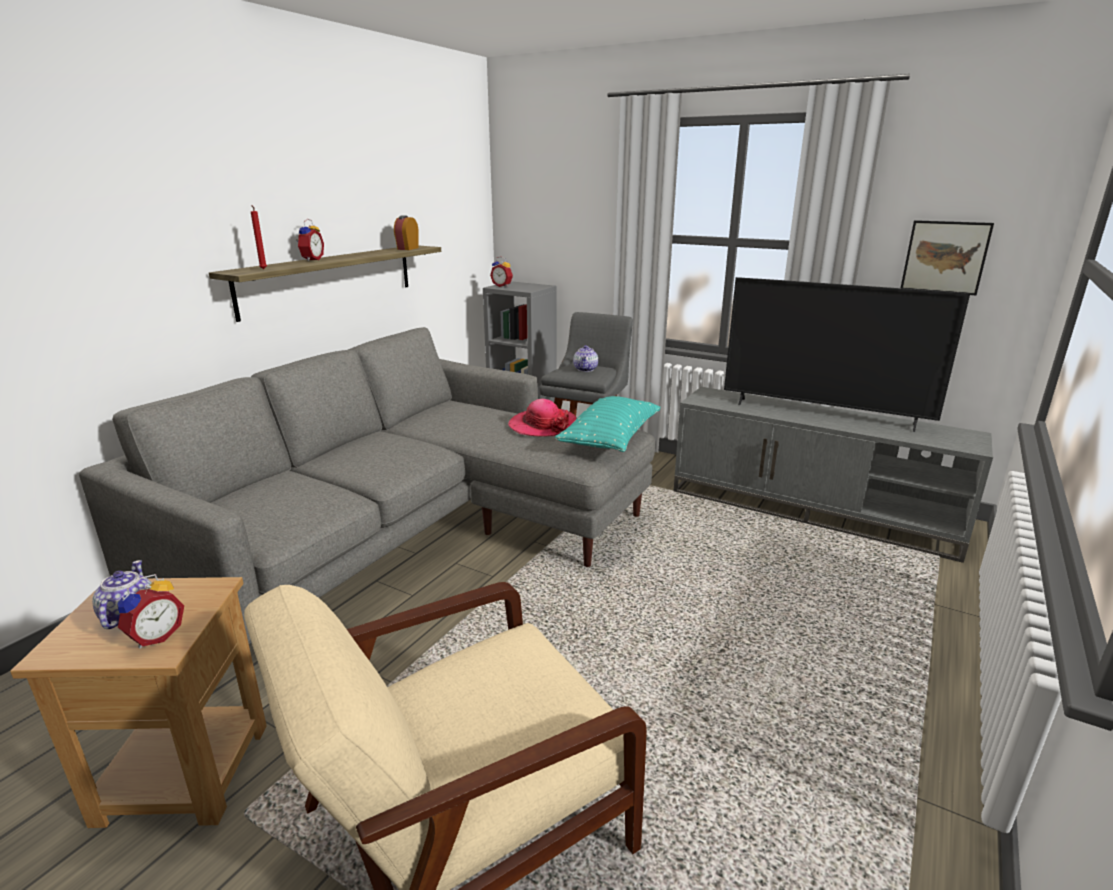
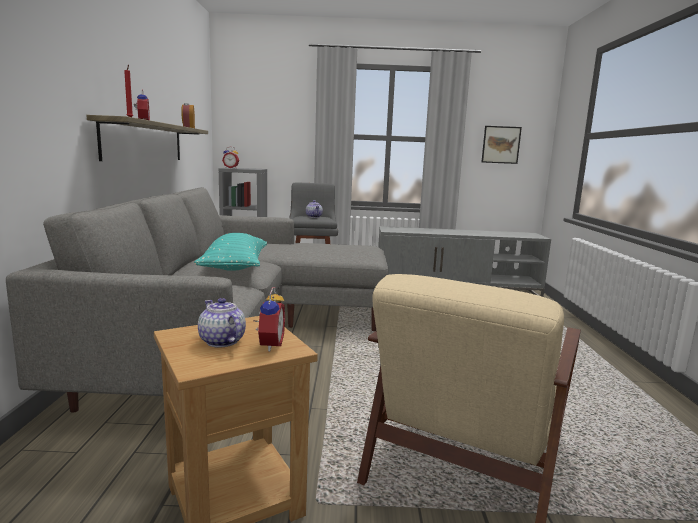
camera: 30 degrees left, 10 degrees down
hat [508,399,577,437] -> none
turquoise pillow [555,396,660,452] -> turquoise pillow moved to [194,233,267,271]
television [724,277,970,432] -> none

